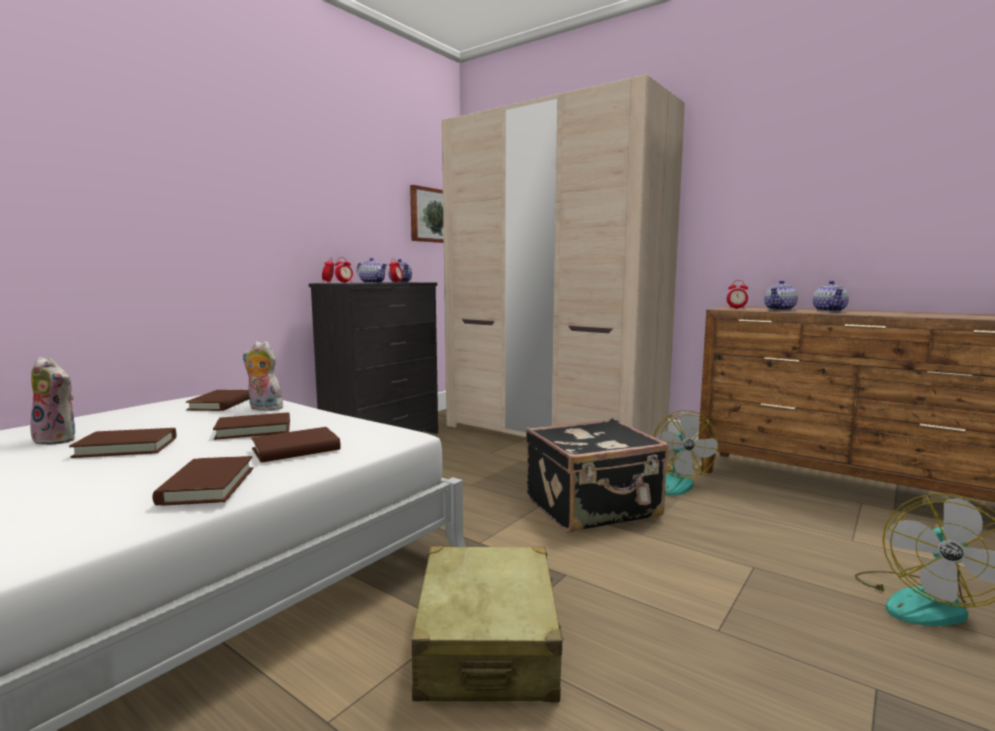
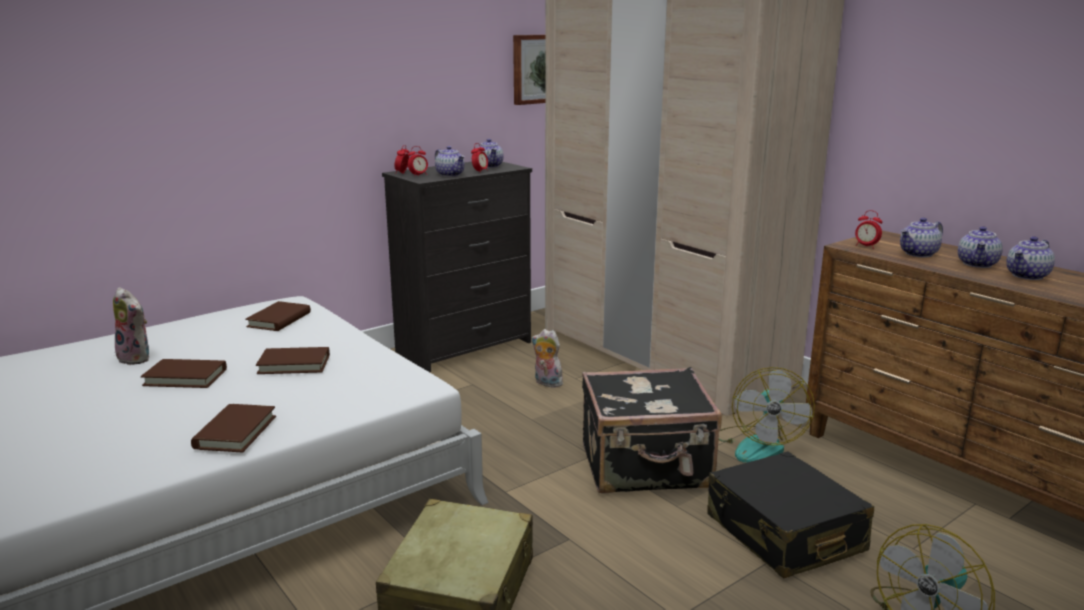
camera: 15 degrees right, 10 degrees up
plush toy [243,341,283,411] -> plush toy moved to [532,329,563,388]
brown book [251,427,341,463] -> none
none -> black suitcase [707,451,874,579]
none -> teapot [1006,236,1055,280]

